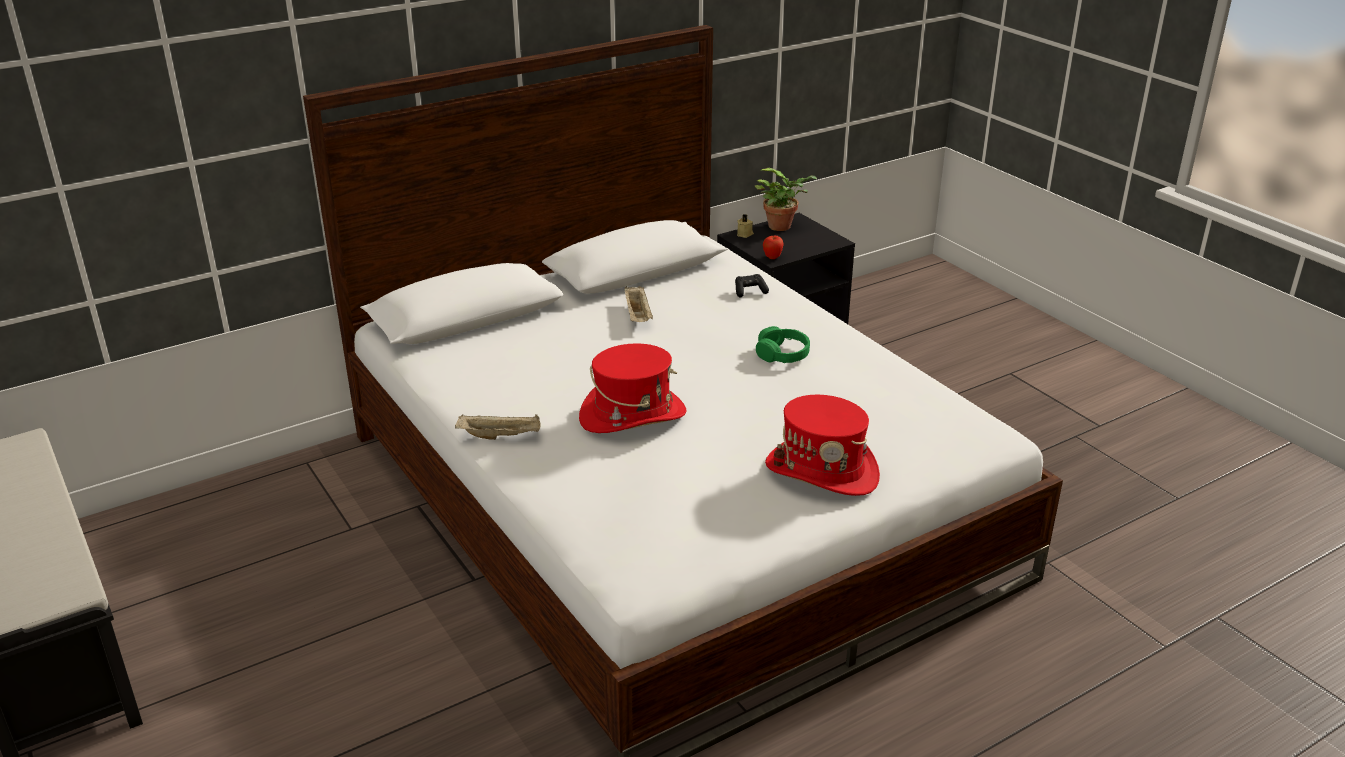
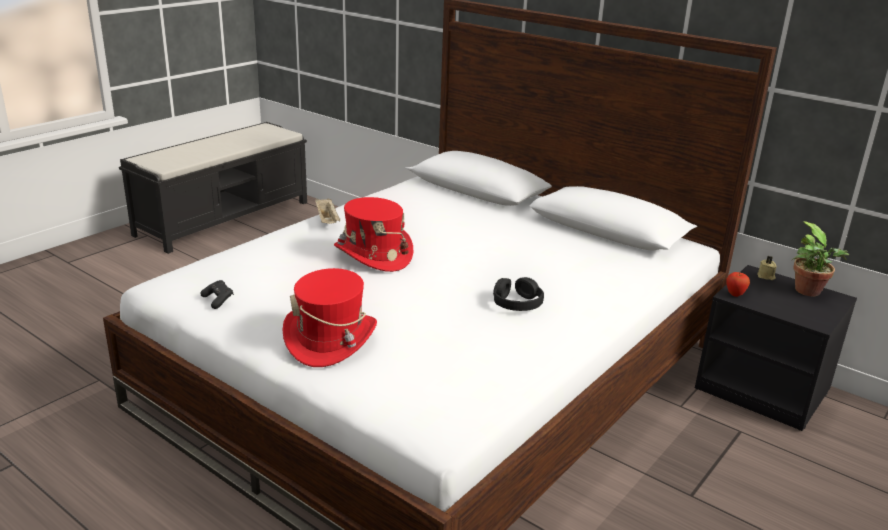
camera: 70 degrees right, 5 degrees down
beige tray [625,286,653,322] -> none
black game controller [735,274,769,297] -> black game controller moved to [200,280,234,309]
green headphones [756,326,810,363] -> black headphones [493,277,544,311]

